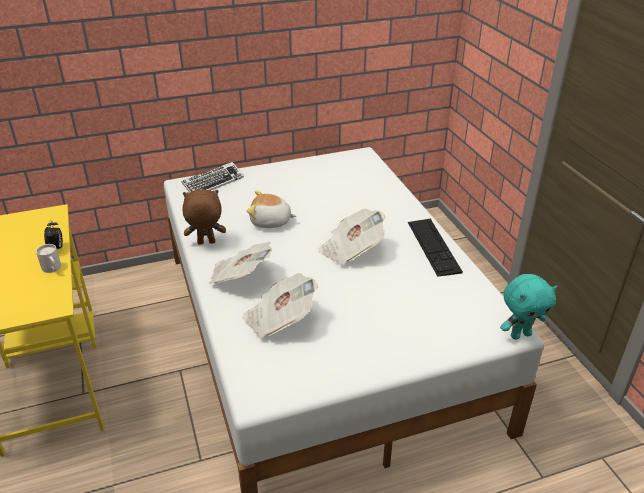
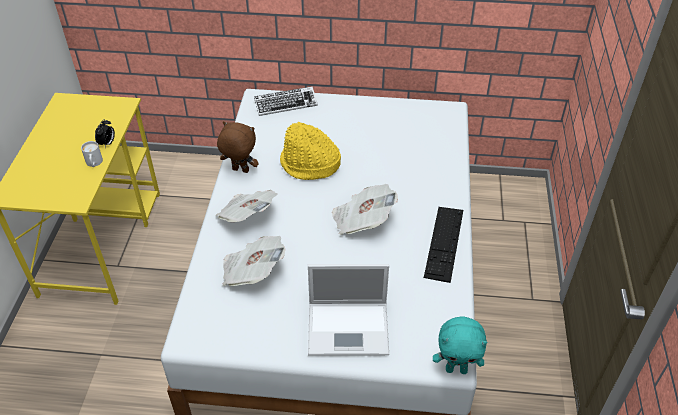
camera: 25 degrees right, 10 degrees up
plush toy [247,190,296,228] -> yellow hat [280,122,341,180]
none -> laptop [308,264,389,356]

